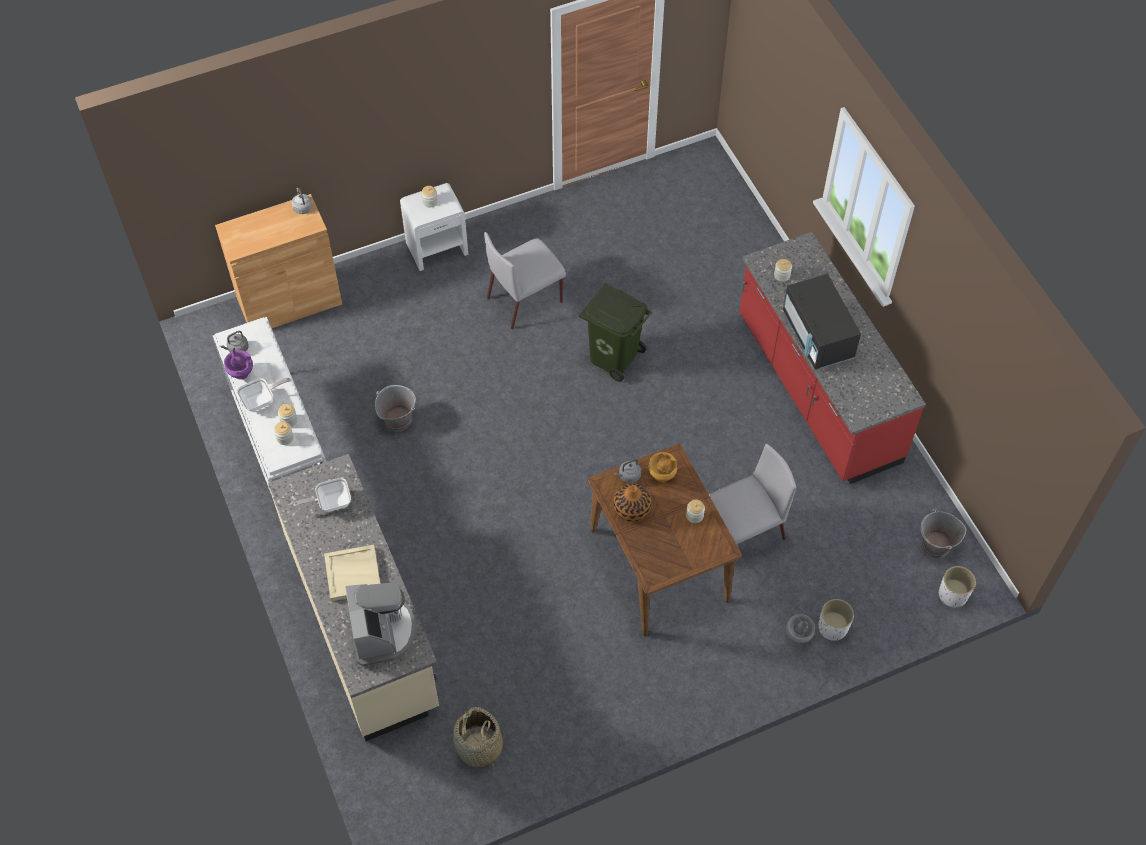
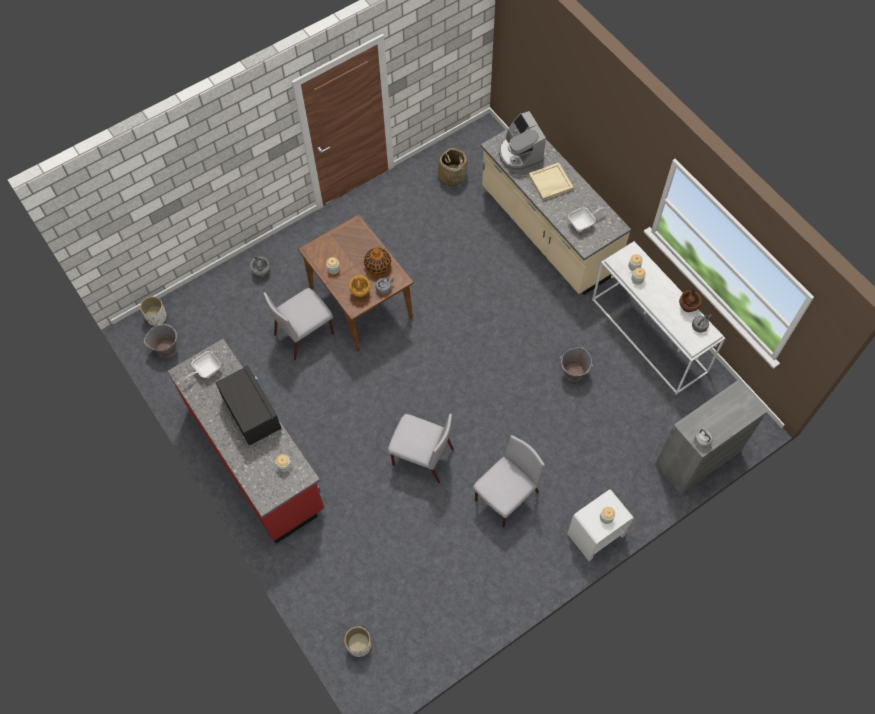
camera: 170 degrees right, 5 degrees up
brown cabinet [215,194,342,328] -> grey cabinet [655,380,767,494]
purple vase [224,348,253,380] -> brown vase [679,290,702,312]
frying pan [237,377,291,412] -> frying pan moved to [181,351,221,382]
green trash can [579,284,652,382] -> grey chair [388,413,454,483]
white planter [818,599,854,641] -> white planter moved to [344,627,371,657]

